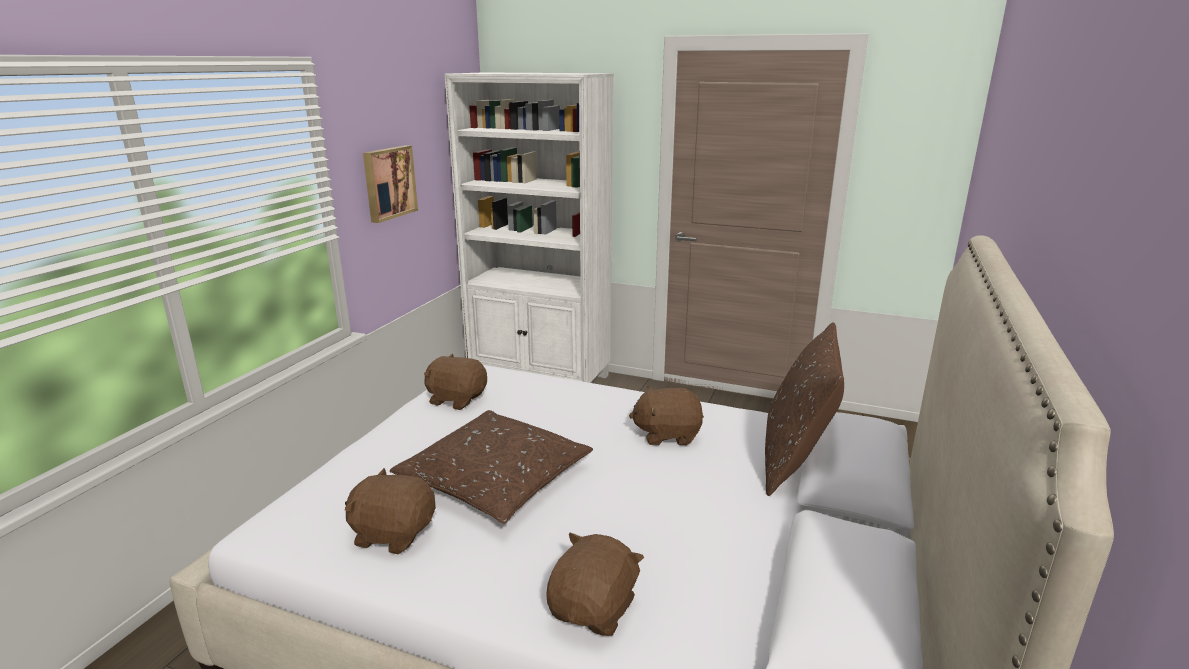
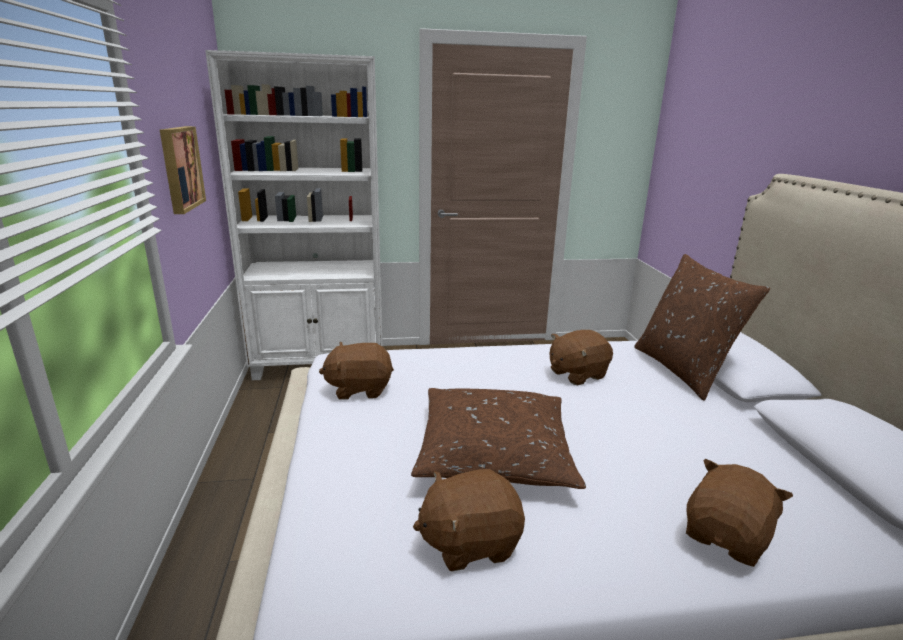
camera: 30 degrees left, 0 degrees up
brown plush toy [546,532,644,636] -> brown plush toy turned 45 degrees clockwise [686,459,793,567]

